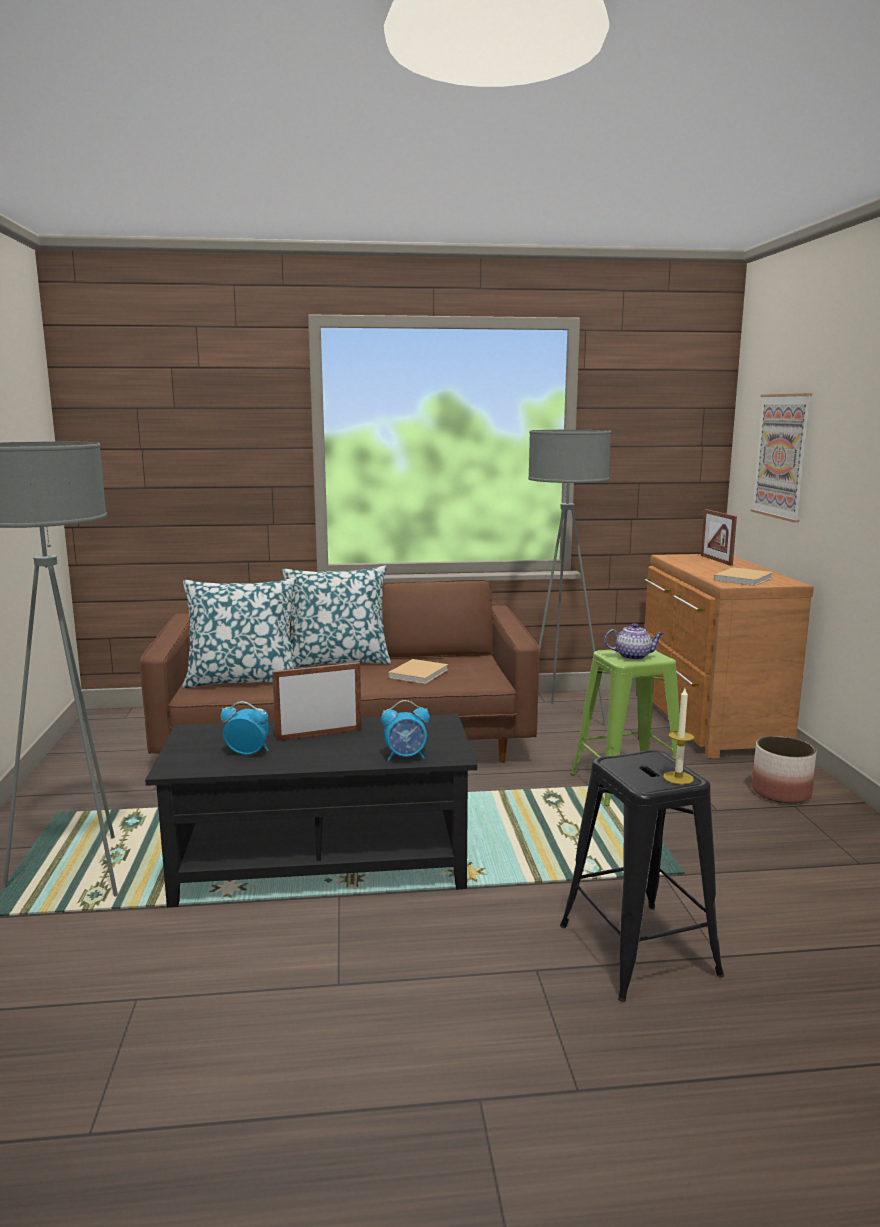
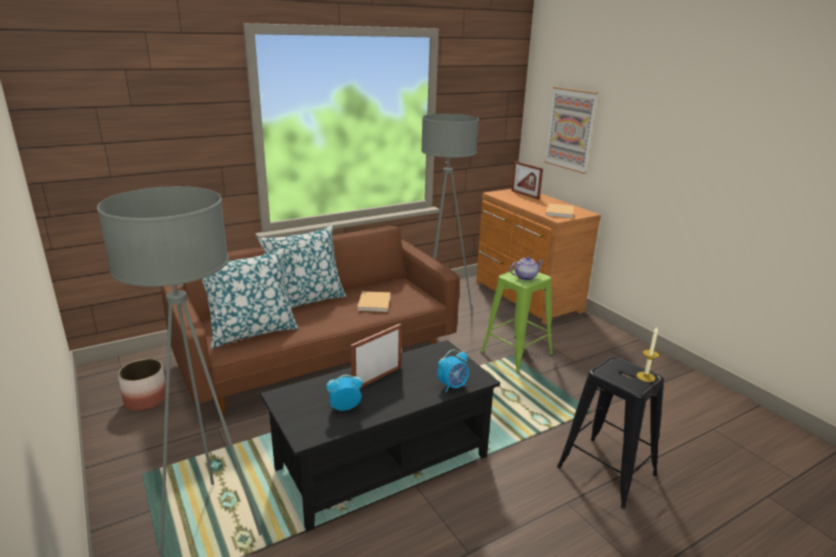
camera: 25 degrees left, 10 degrees up
planter [752,736,817,803] -> planter moved to [118,359,166,411]

